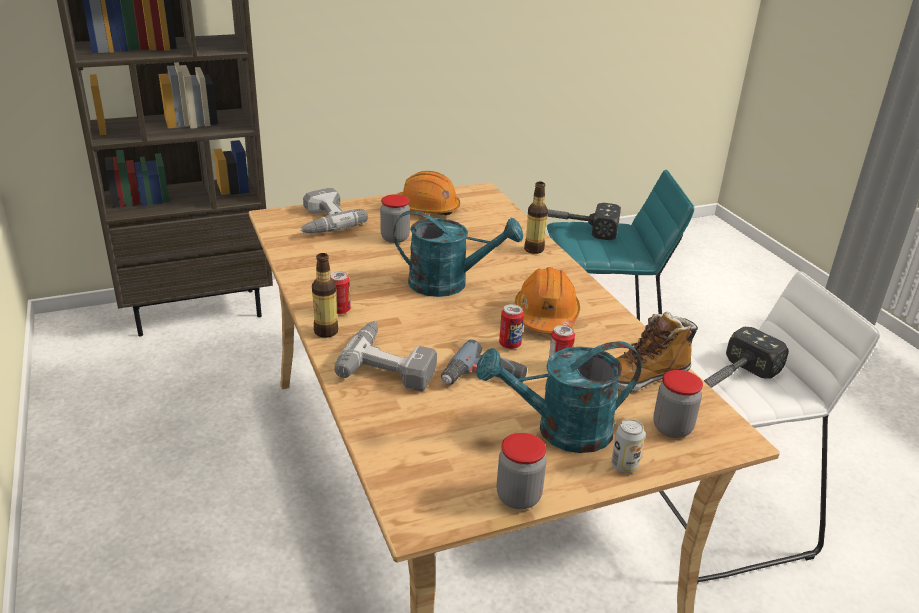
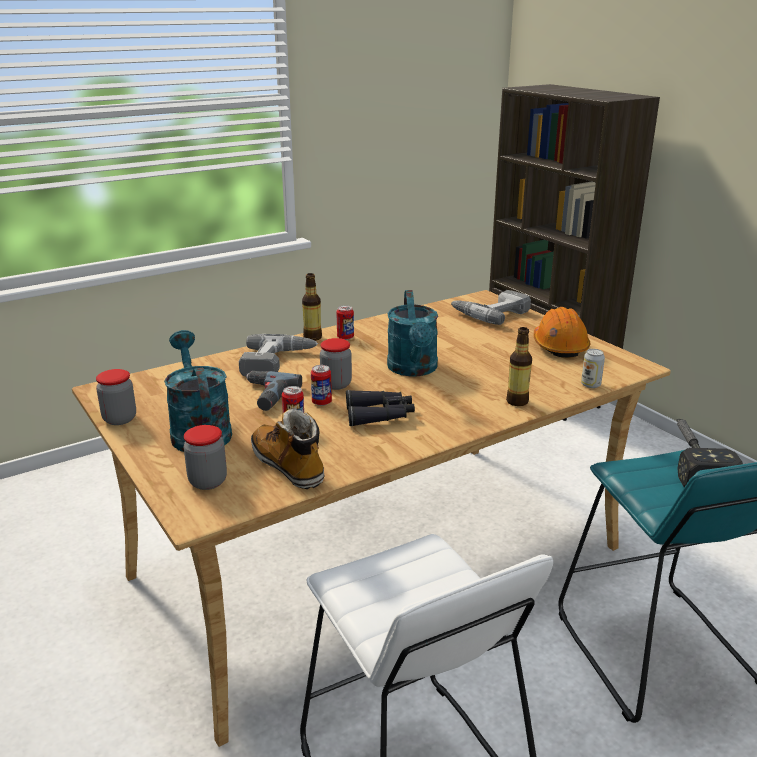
camera: 80 degrees right, 5 degrees down
jar [380,194,410,243] -> jar moved to [320,338,352,390]
orange hard hat [515,267,580,333] -> black binoculars [346,390,415,427]
can [611,419,645,473] -> can moved to [581,349,605,388]
hammer [704,327,789,388] -> none

